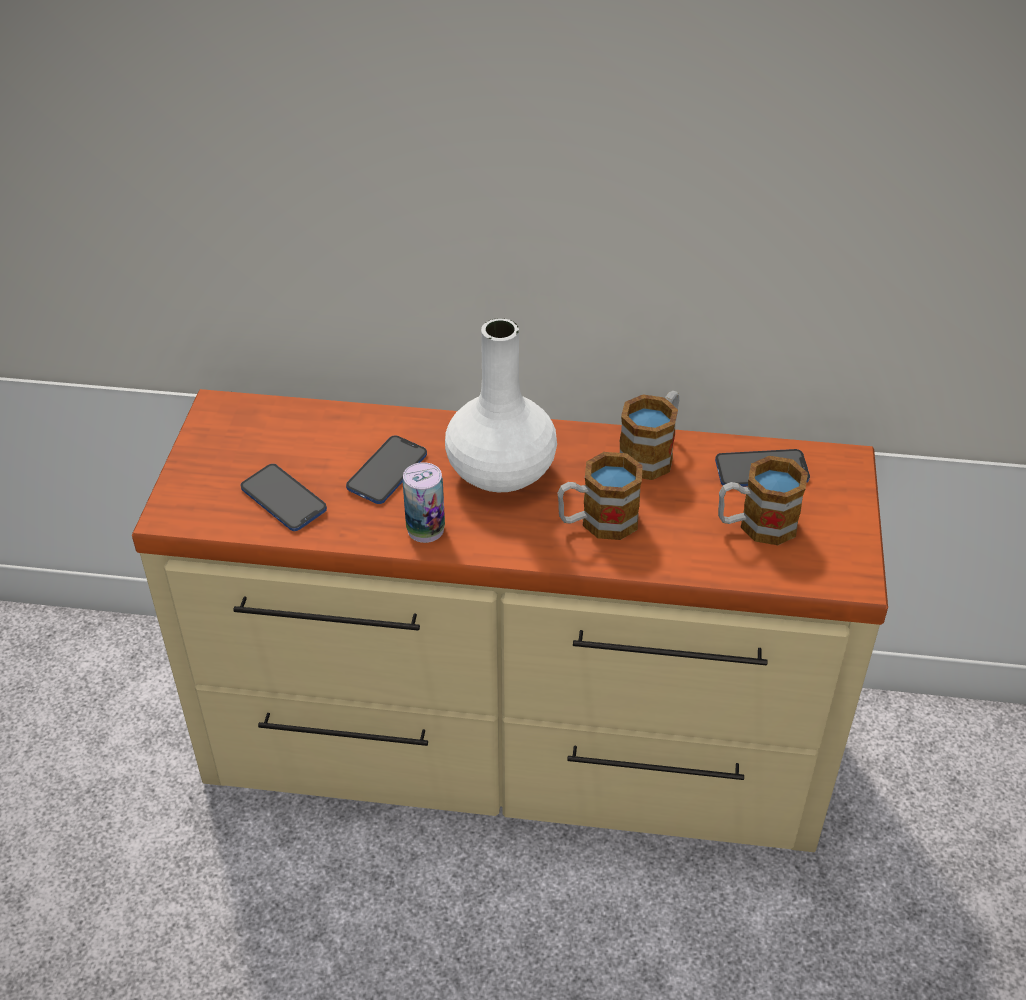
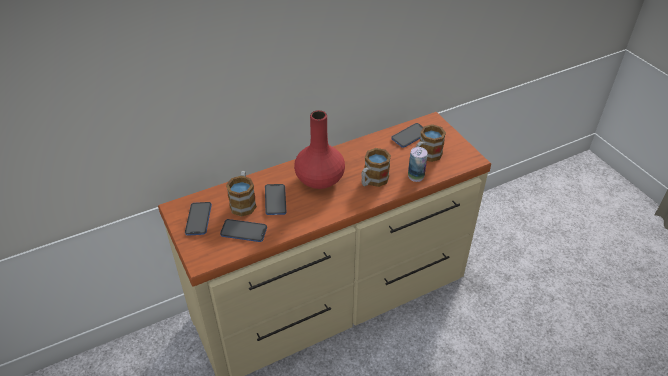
camera: 35 degrees left, 0 degrees up
can [403,462,445,543] -> can moved to [408,147,428,182]
white vase [445,318,557,492] -> red vase [294,110,345,189]
mug [620,391,679,480] -> mug moved to [226,171,257,217]
none -> phone [185,202,212,236]

